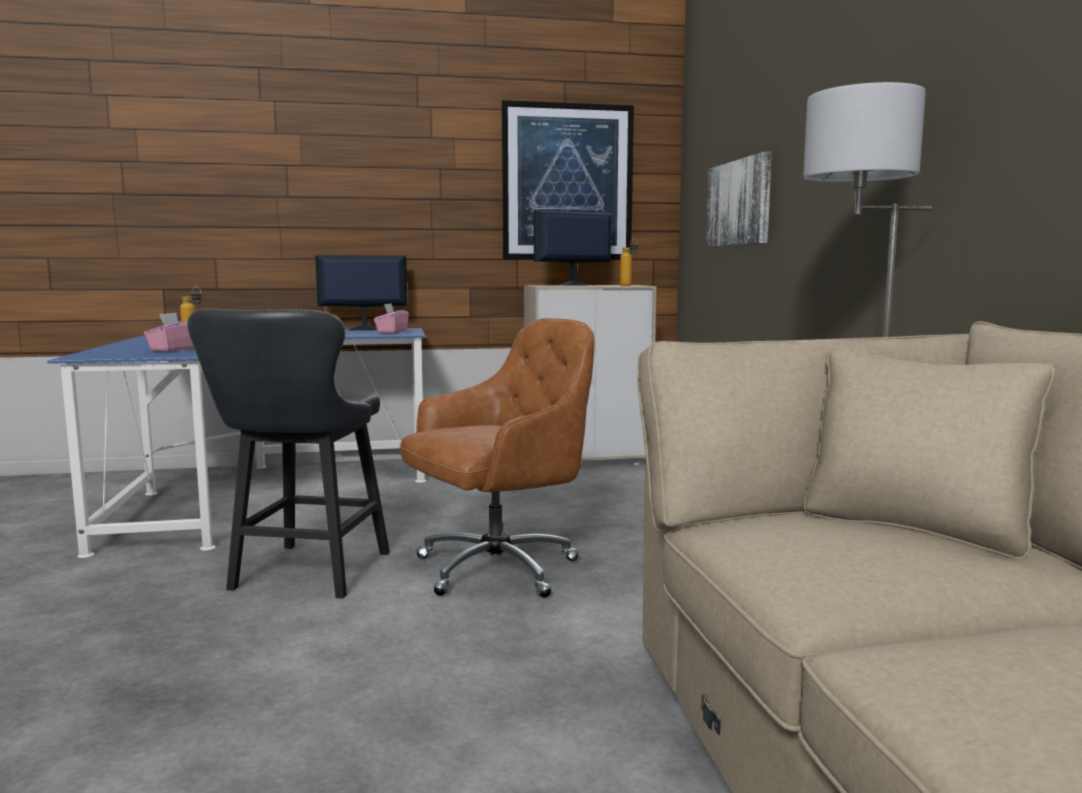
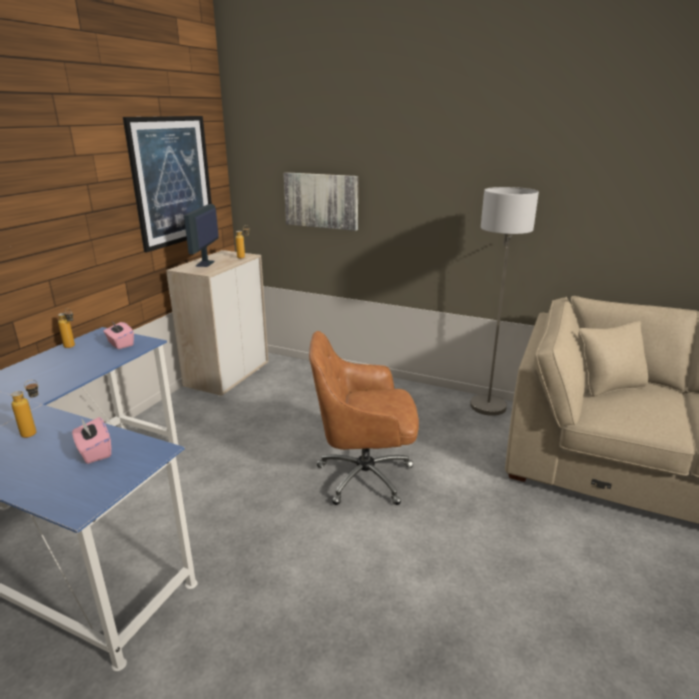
camera: 55 degrees left, 15 degrees up
grey stool [187,308,390,599] -> none
monitor [315,255,408,330] -> bottle [58,308,75,348]
brown office chair [400,318,595,597] -> brown office chair turned 90 degrees counterclockwise [309,331,419,505]

